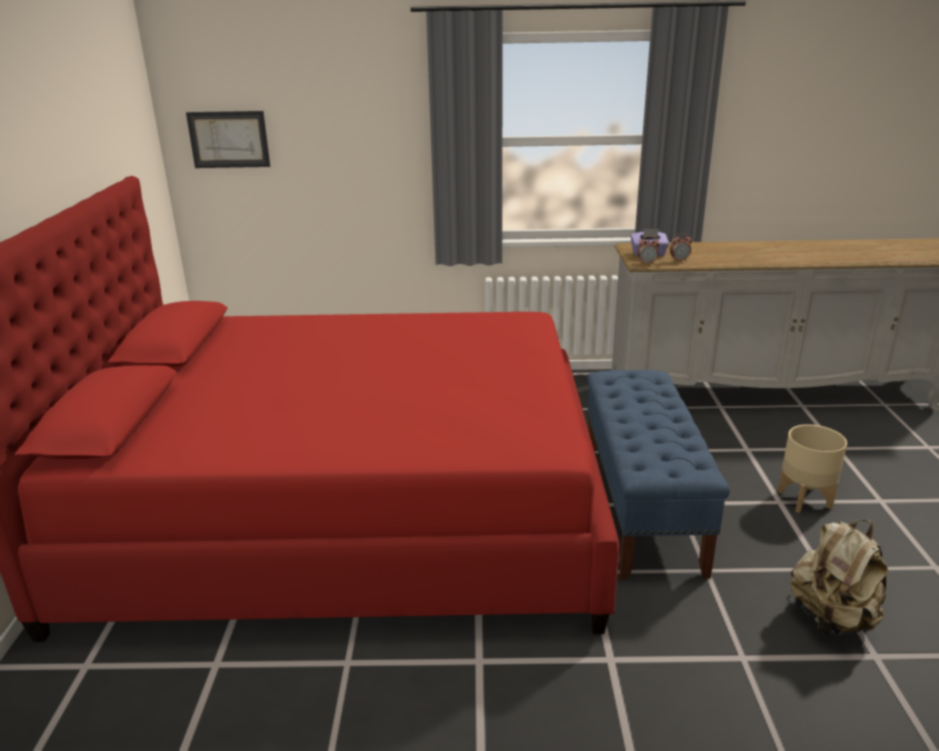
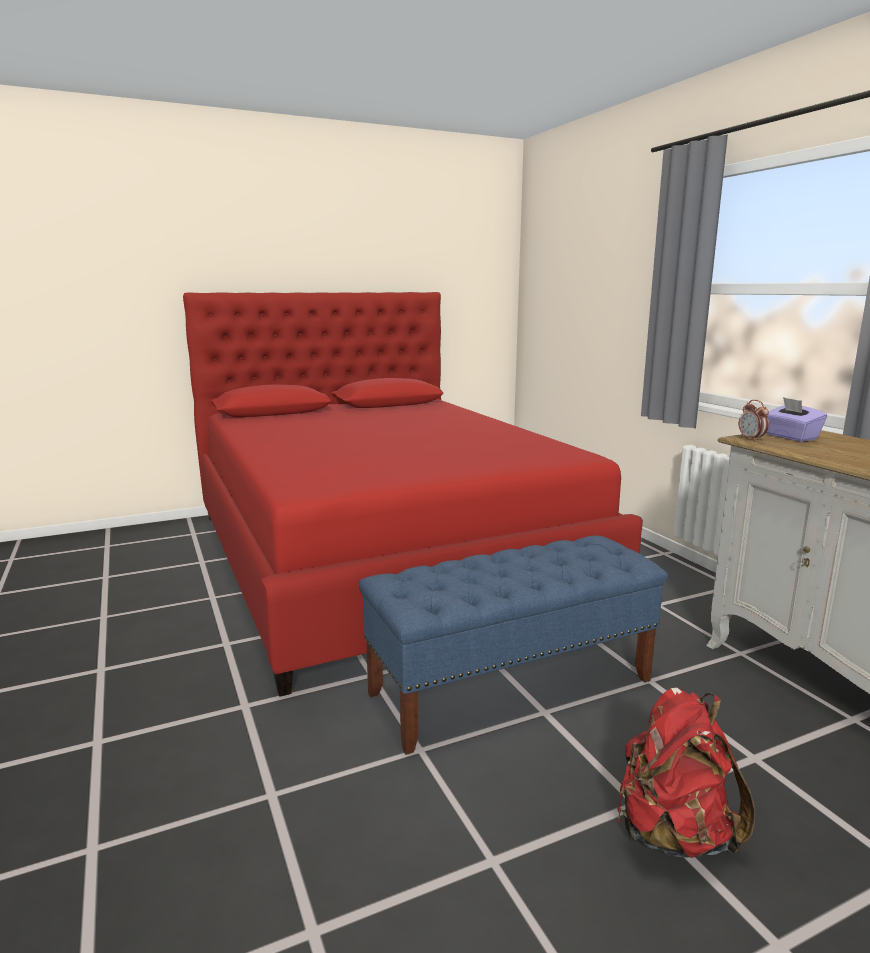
camera: 65 degrees right, 10 degrees down
picture [186,111,270,168] -> none
alarm clock [670,234,692,262] -> none
beige planter [778,424,847,513] -> red backpack [616,687,755,858]
beige backpack [790,520,888,637] -> none

